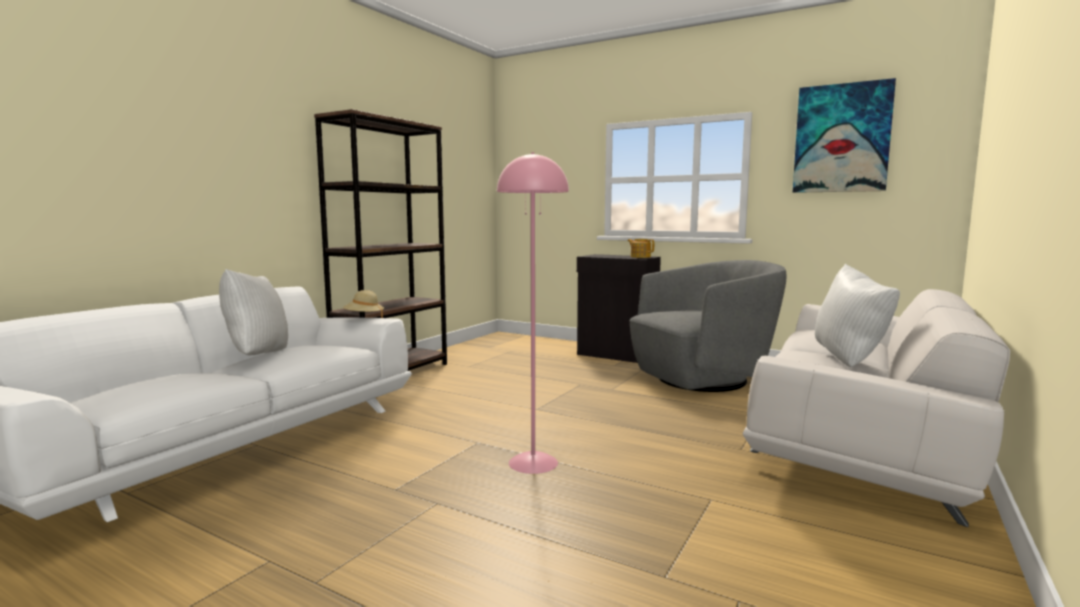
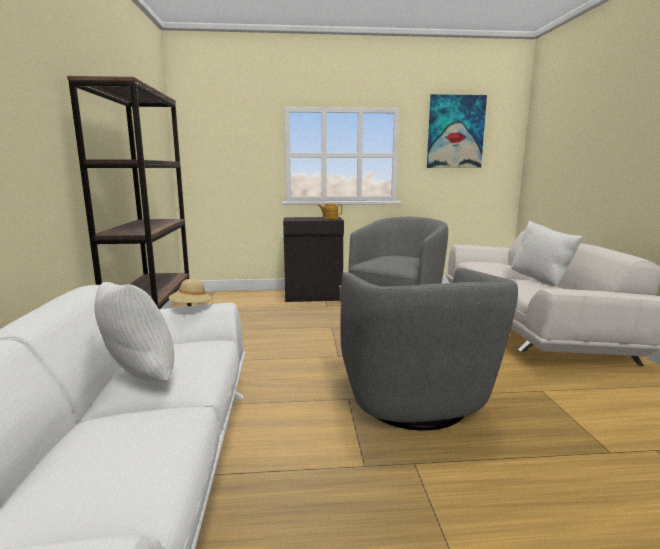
camera: 35 degrees left, 5 degrees up
pink floor lamp [497,152,569,474] -> grey armchair [341,268,518,431]

